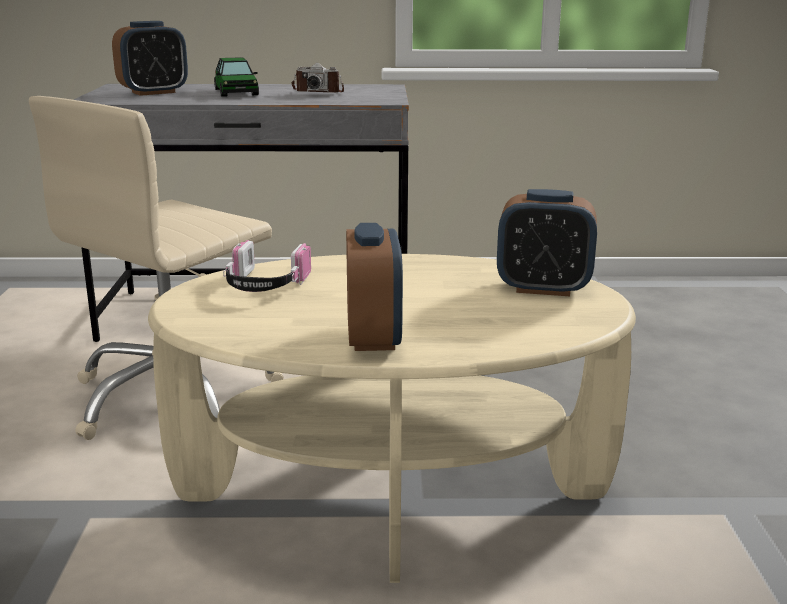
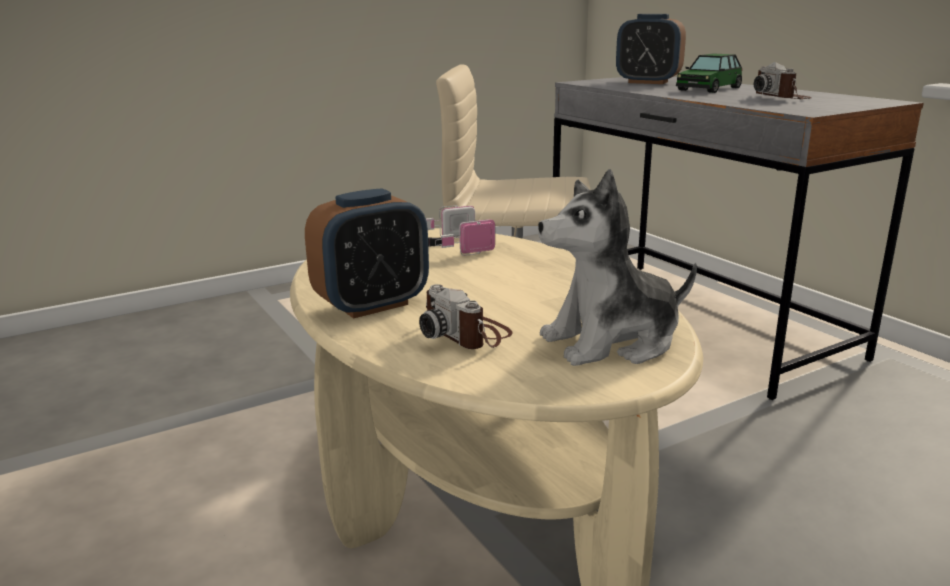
camera: 60 degrees right, 0 degrees up
alarm clock [497,189,597,296] -> plush toy [538,169,697,366]
none -> camera [419,284,513,349]

